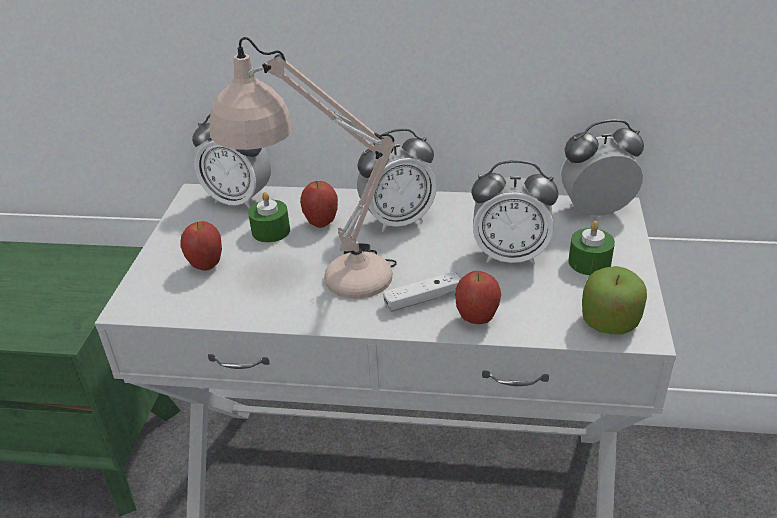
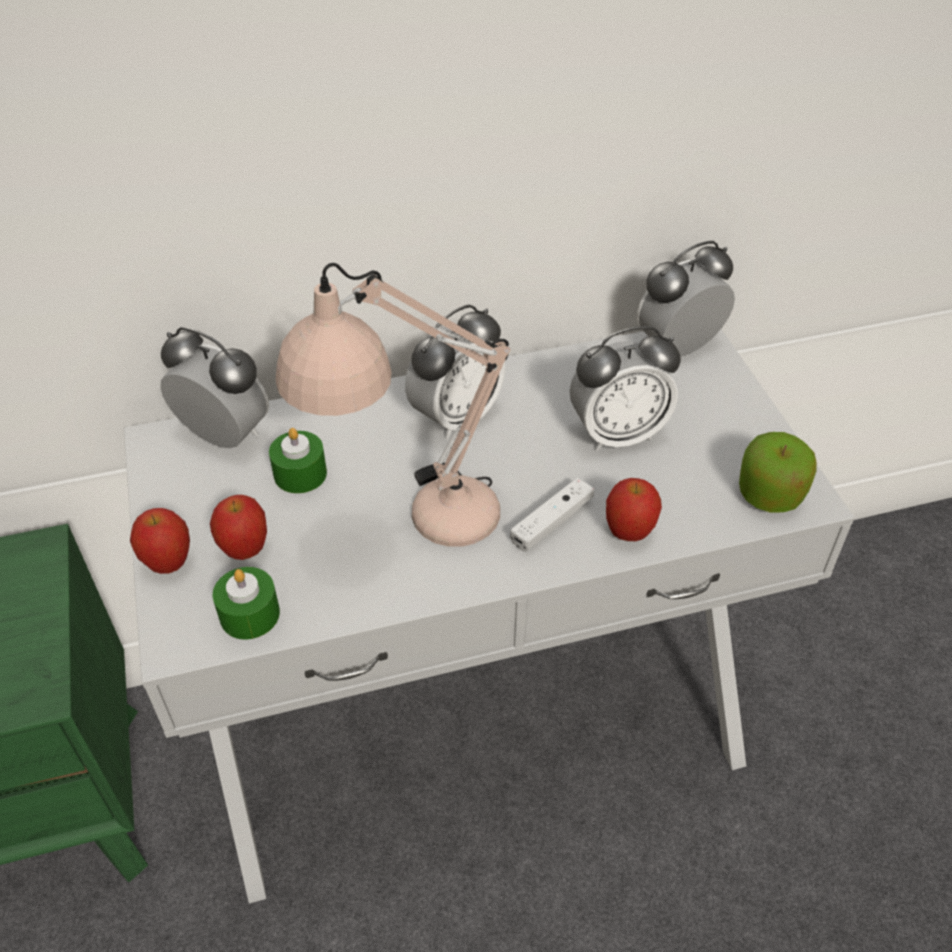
camera: 25 degrees left, 10 degrees up
alarm clock [192,114,271,208] -> alarm clock turned 150 degrees counterclockwise [160,327,269,448]
apple [300,181,338,228] -> apple moved to [130,508,190,574]
green candle [568,221,615,275] -> green candle moved to [213,567,280,640]

